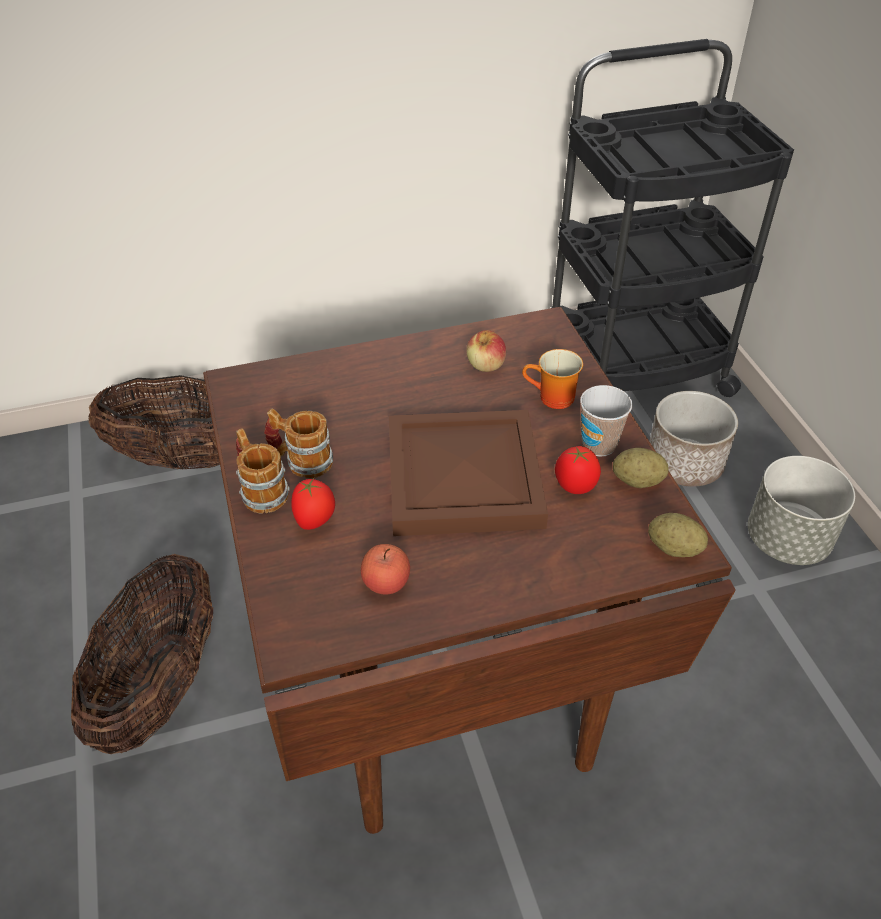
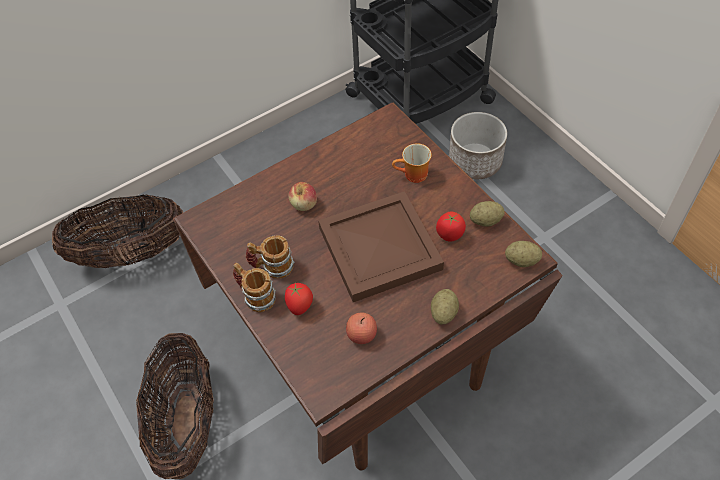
camera: 15 degrees left, 10 degrees up
apple [466,330,506,372] -> apple moved to [289,182,317,211]
cup [580,385,632,457] -> none
grey planter [748,456,855,565] -> none
none -> potato [431,289,459,325]

